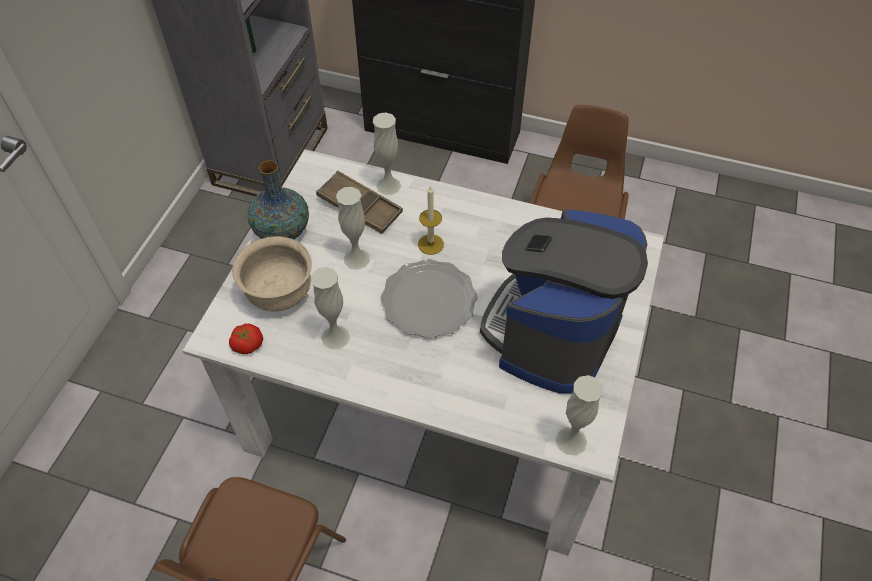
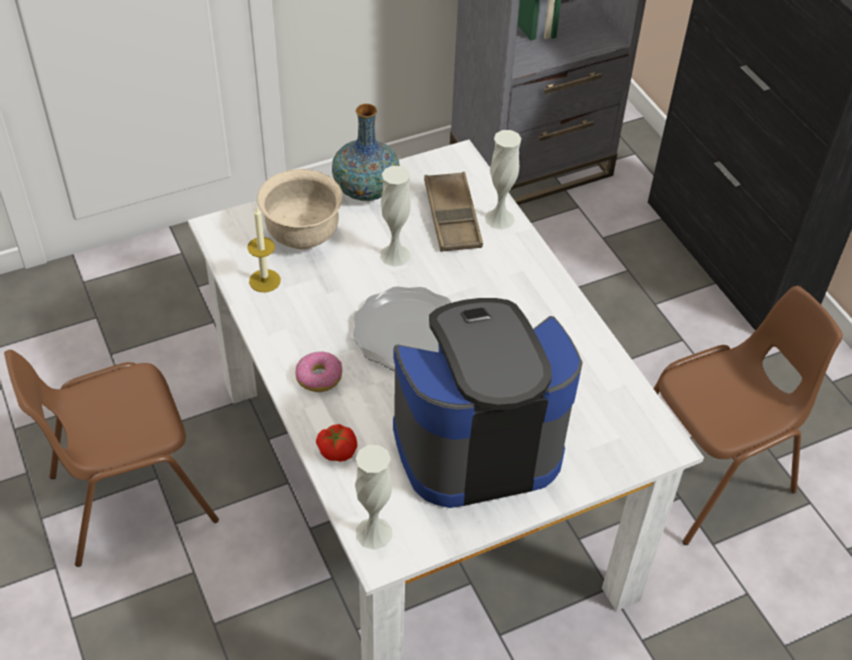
camera: 45 degrees right, 5 degrees down
tomato [229,324,263,354] -> tomato moved to [316,424,357,462]
white vase [311,267,350,349] -> none
candle [418,185,444,255] -> candle moved to [247,207,281,292]
none -> donut [295,352,342,392]

